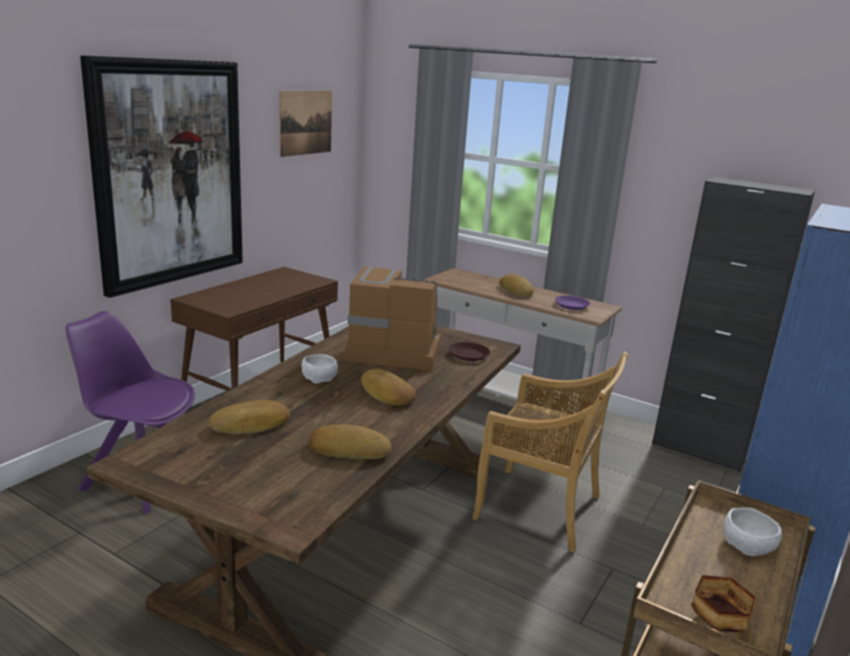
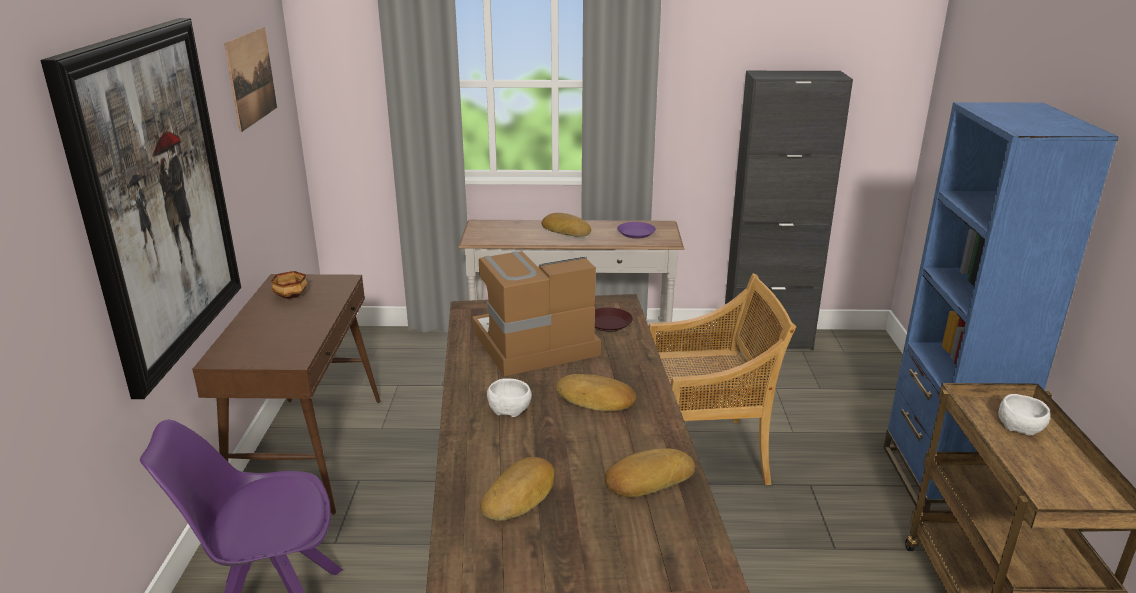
camera: 30 degrees left, 5 degrees up
bowl [691,575,756,632] -> bowl moved to [271,271,308,299]

